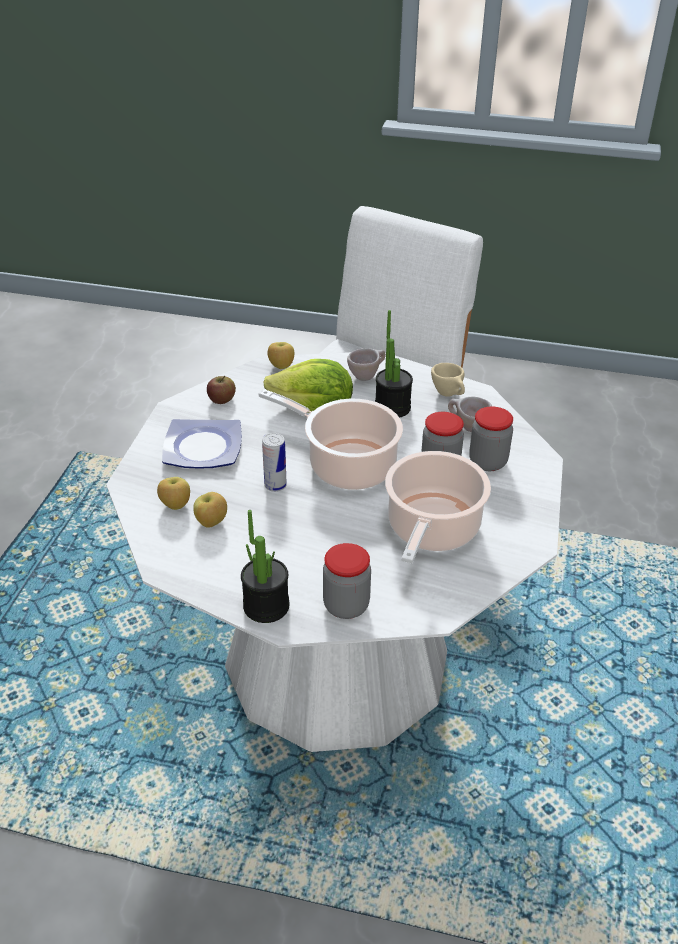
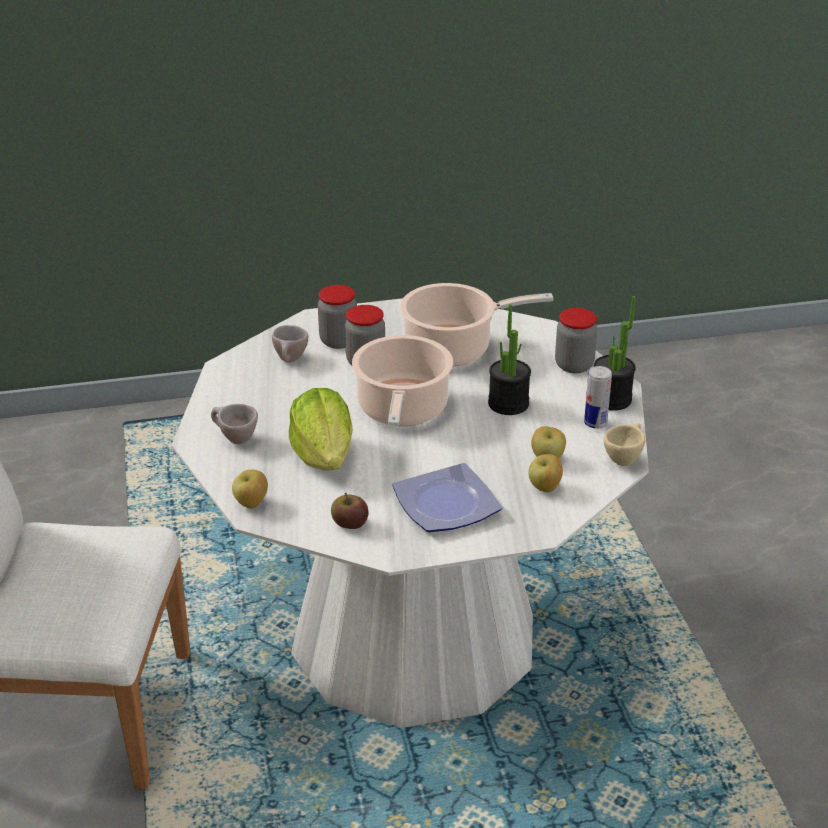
camera: 115 degrees left, 5 degrees down
can [262,433,287,492] -> can moved to [584,366,612,429]
potted plant [375,310,413,418] -> potted plant moved to [488,304,531,415]
beige cup [431,363,465,397] -> beige cup moved to [604,423,645,466]

